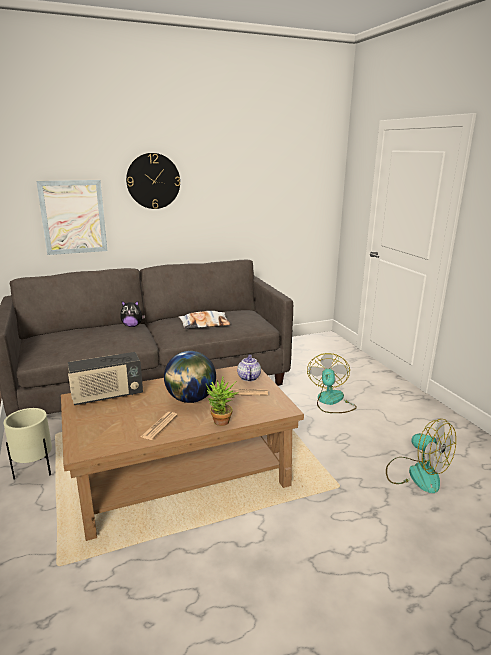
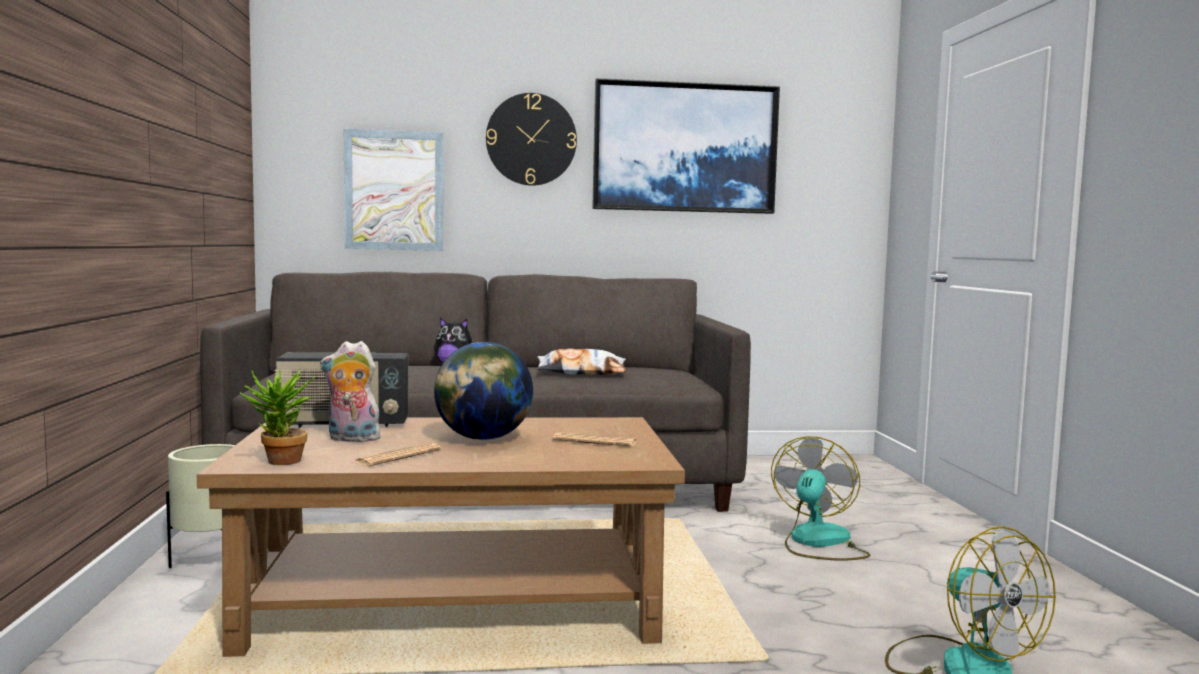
camera: 15 degrees right, 15 degrees down
potted plant [206,376,239,426] -> potted plant moved to [239,369,316,465]
teapot [237,355,261,381] -> none
none -> plush toy [320,341,386,442]
none -> picture [592,78,780,214]

